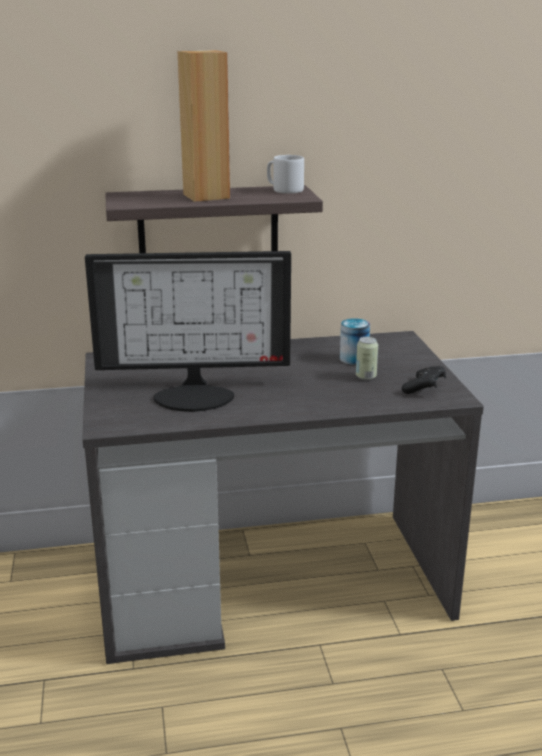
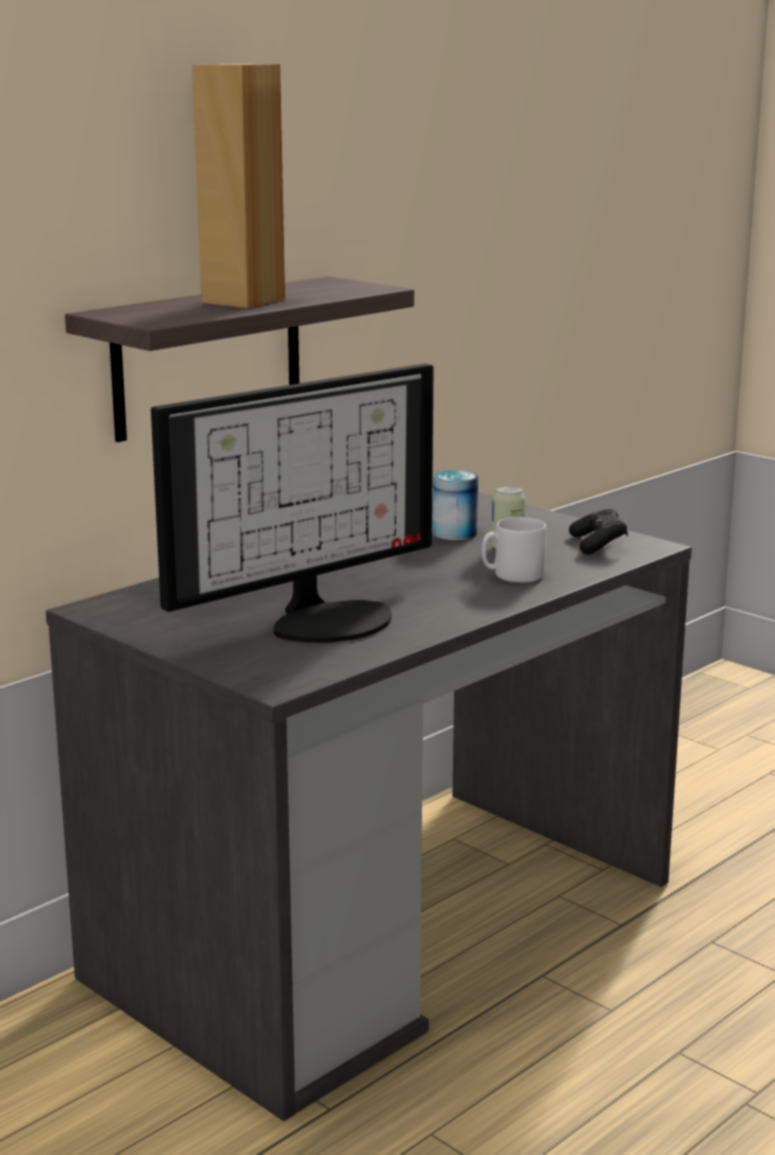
camera: 35 degrees left, 5 degrees down
grey mug [267,155,304,194] -> grey mug moved to [482,517,546,582]

